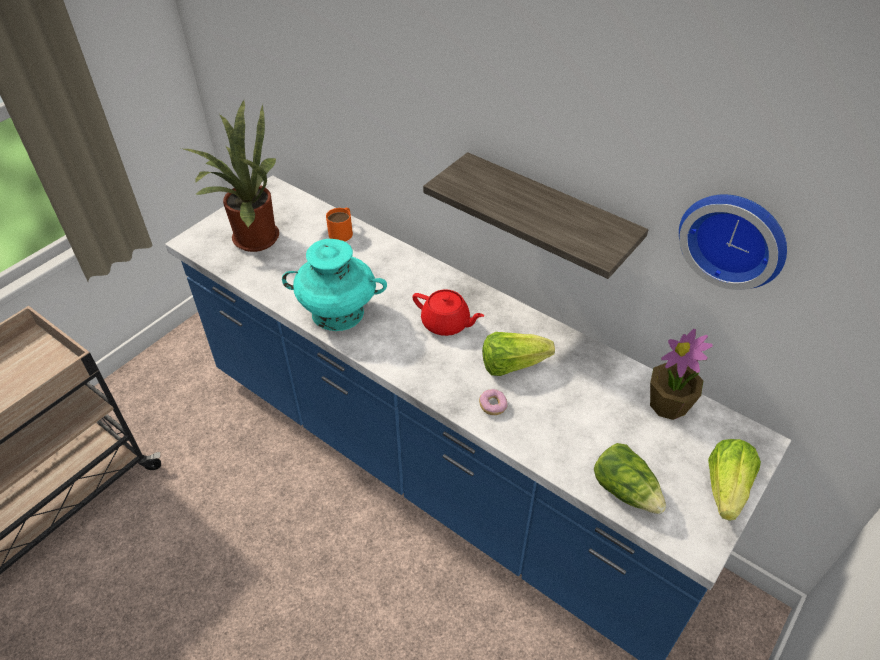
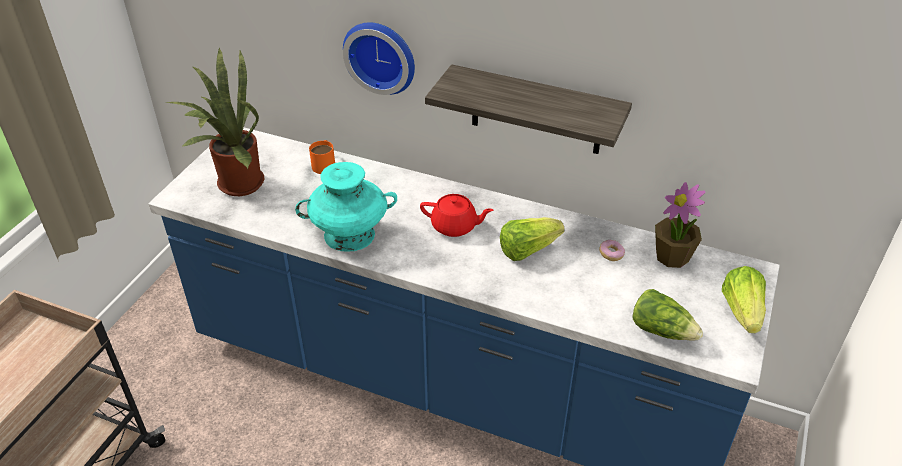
camera: 15 degrees left, 5 degrees down
donut [479,389,508,415] -> donut moved to [599,240,625,261]
wall clock [679,195,787,290] -> wall clock moved to [343,22,415,95]

